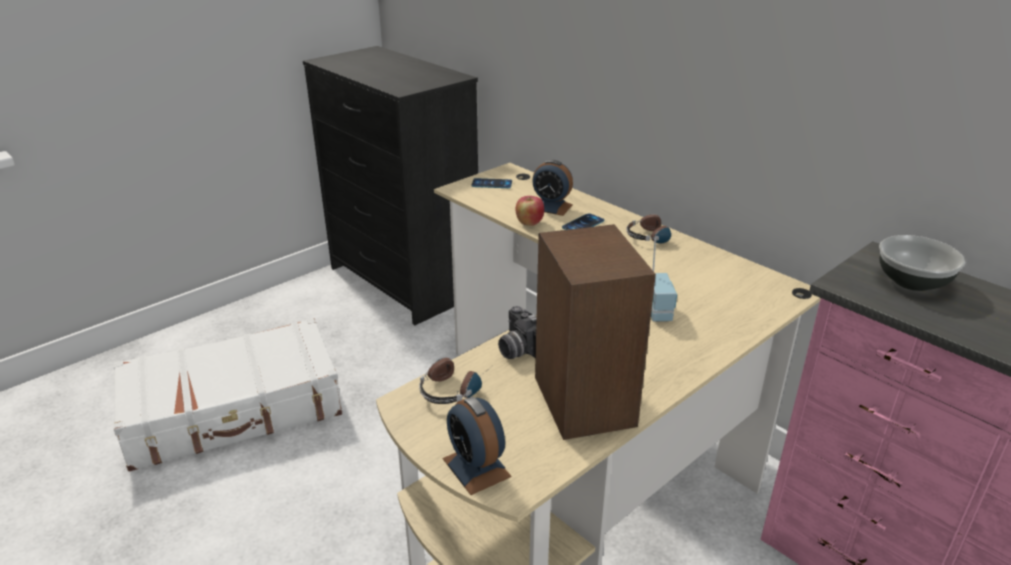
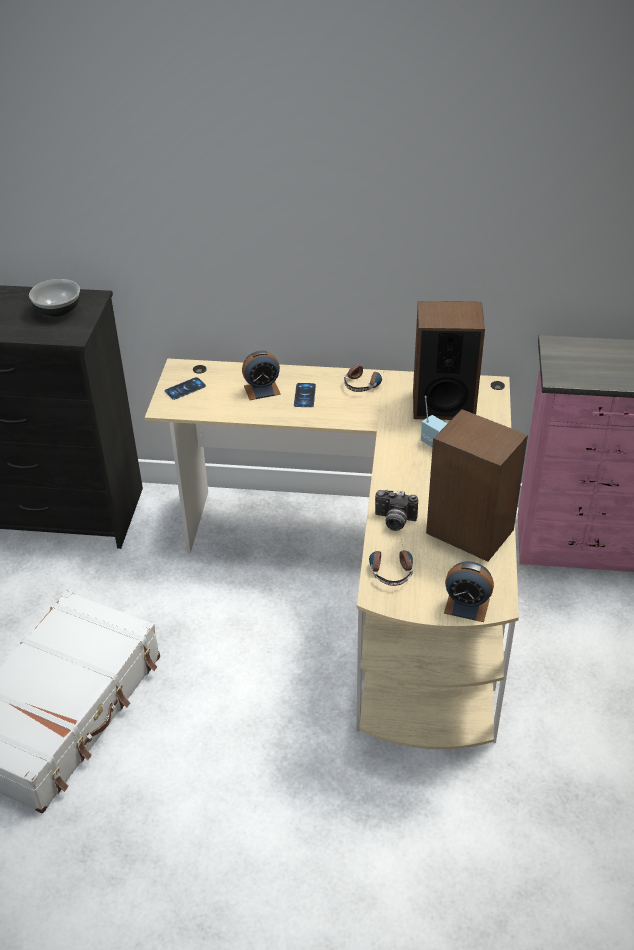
camera: 40 degrees left, 10 degrees up
apple [516,196,544,226] -> none
bowl [879,235,965,291] -> bowl moved to [29,279,80,317]
none -> speaker [413,301,485,420]

